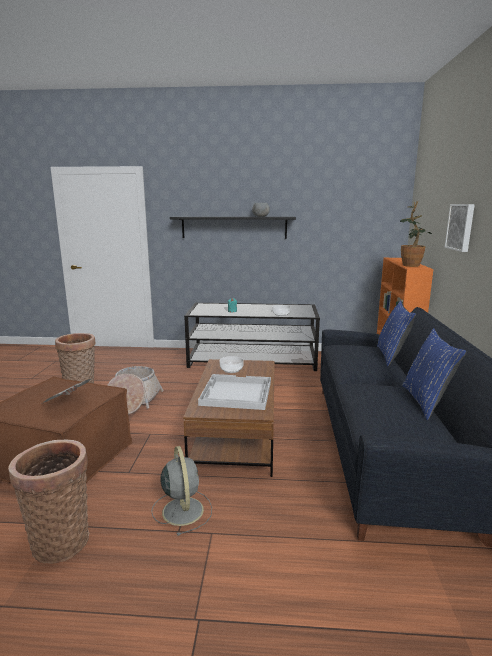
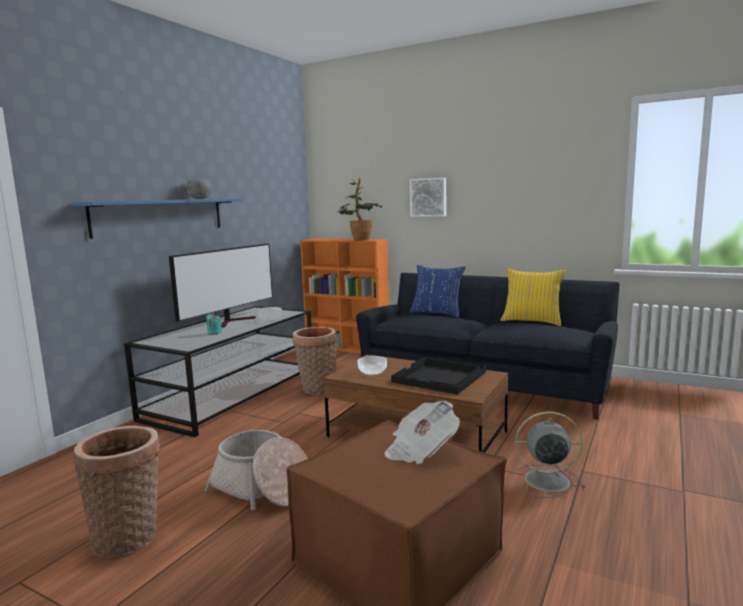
camera: 65 degrees left, 5 degrees down
basket [8,440,89,564] -> basket moved to [293,327,337,395]
black shelf [170,217,296,239] -> blue shelf [72,198,243,239]
white tray [198,374,271,410] -> black tray [391,357,486,395]
blue pillow [402,328,467,420] -> yellow pillow [501,269,566,326]
none -> television [169,243,273,328]

